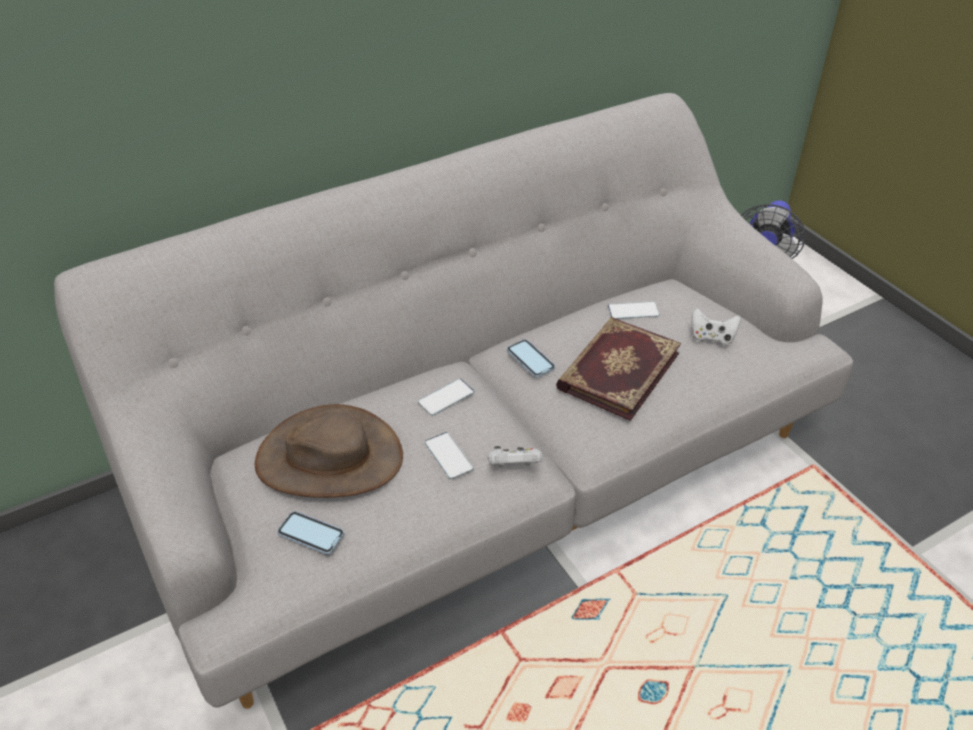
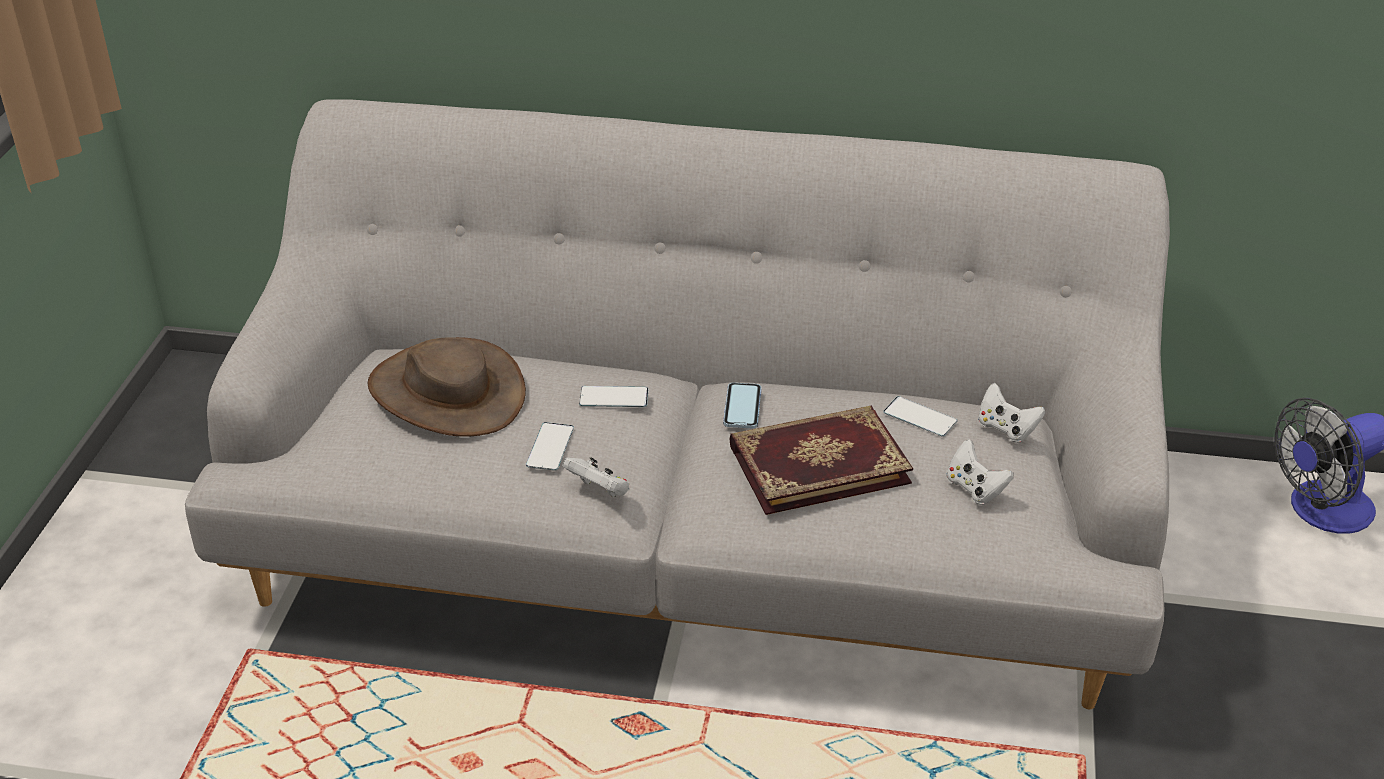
camera: 40 degrees right, 5 degrees down
phone [277,511,344,555] -> none
none -> white game controller [978,383,1045,443]

